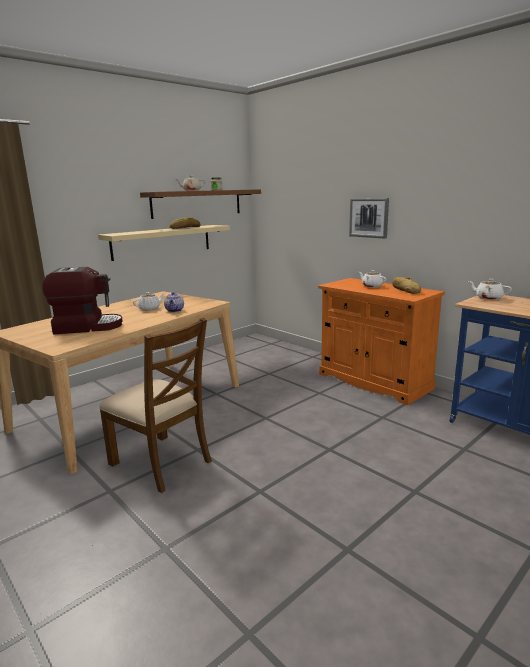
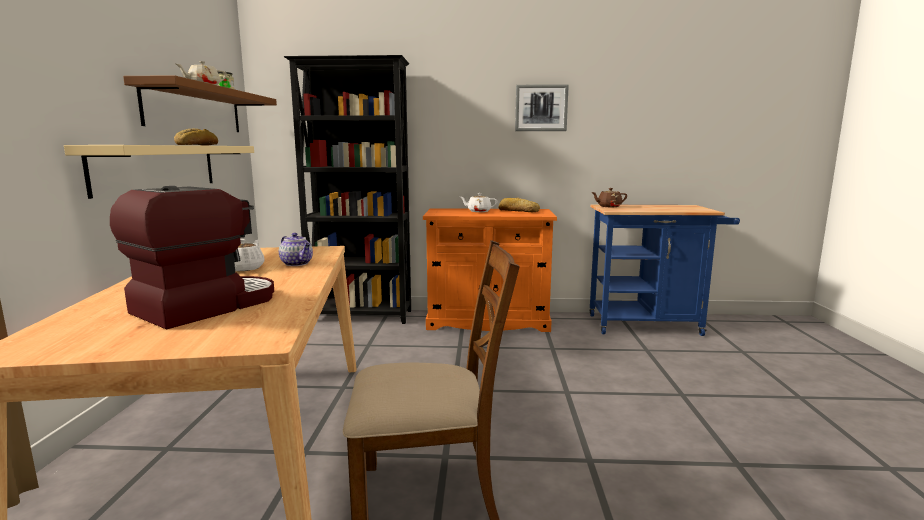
camera: 45 degrees left, 5 degrees down
picture [349,198,389,239] -> picture moved to [515,84,569,131]
white teapot [468,279,512,300] -> brown teapot [591,188,627,207]
none -> black bookcase [284,55,411,324]

